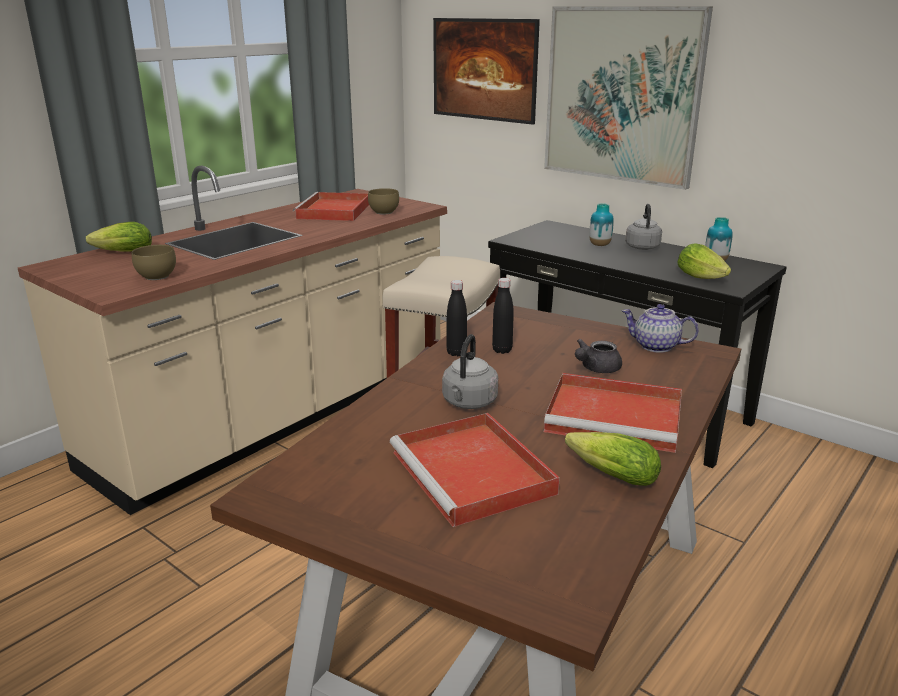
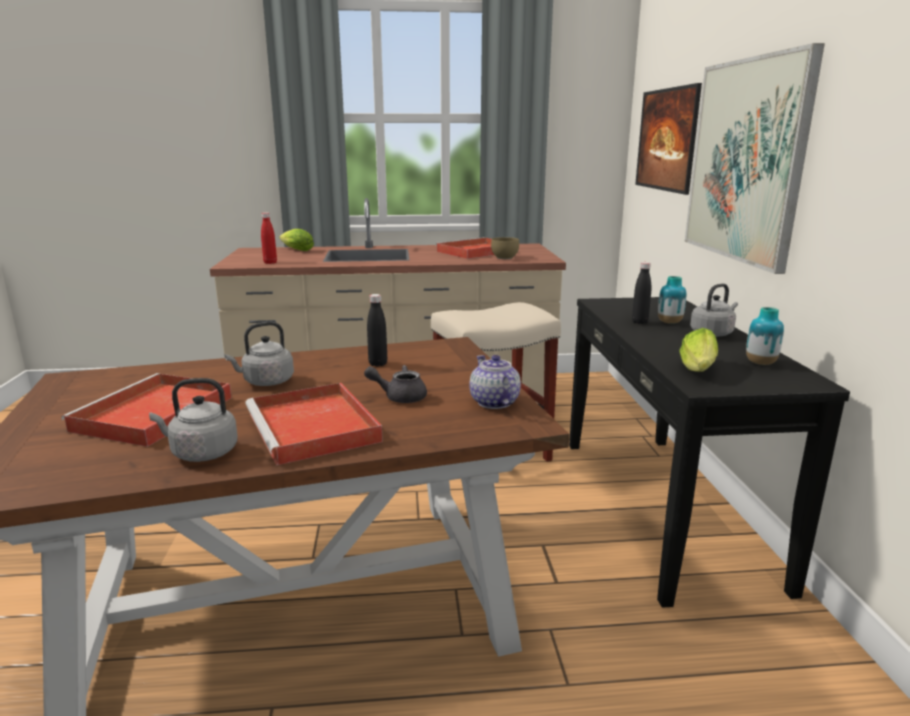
camera: 45 degrees right, 5 degrees down
brown bowl [132,245,176,280] -> red bottle [261,212,277,264]
black bottle [446,280,467,356] -> black bottle moved to [632,262,651,324]
lettuce [565,432,661,486] -> grey kettle [149,378,238,462]

